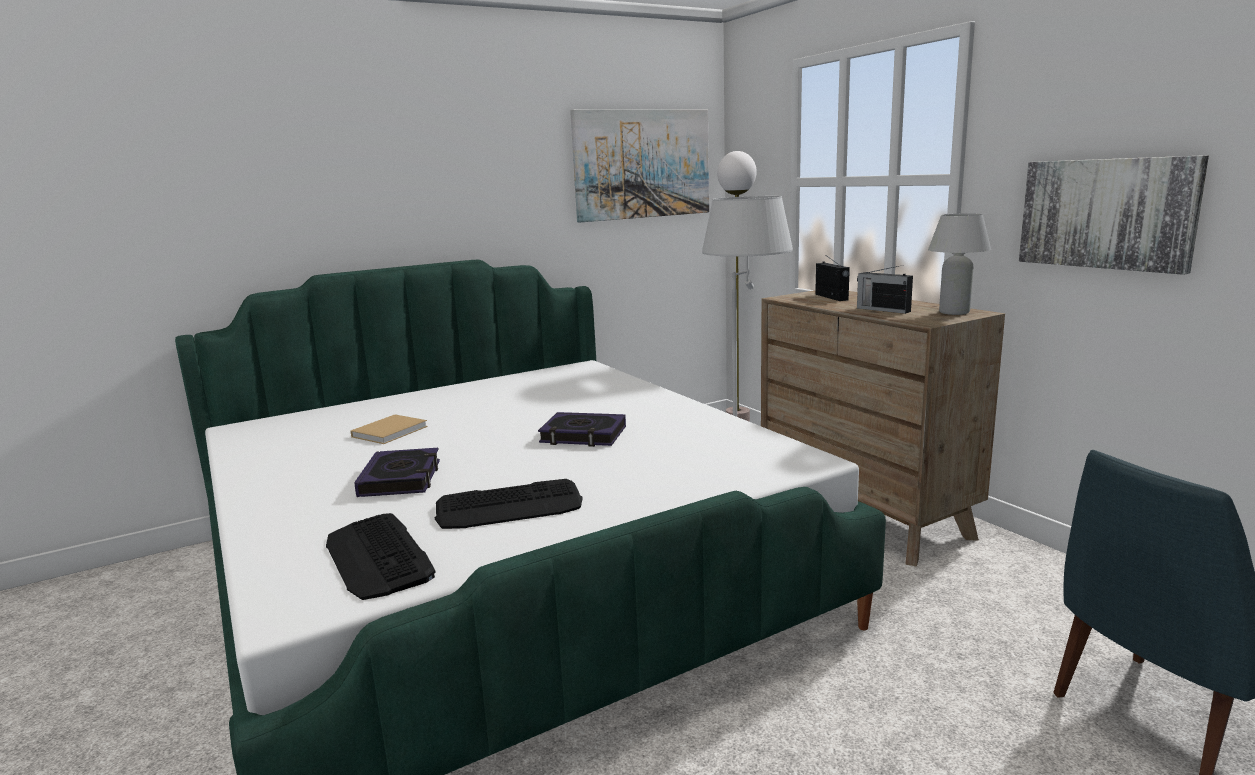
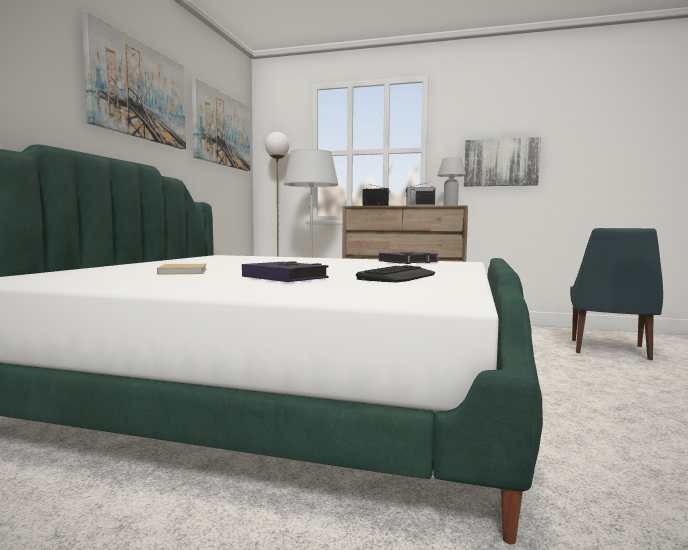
camera: 45 degrees left, 10 degrees down
keyboard [326,513,435,600] -> none
book [538,412,626,447] -> book moved to [379,252,438,264]
none -> picture [82,11,186,149]

